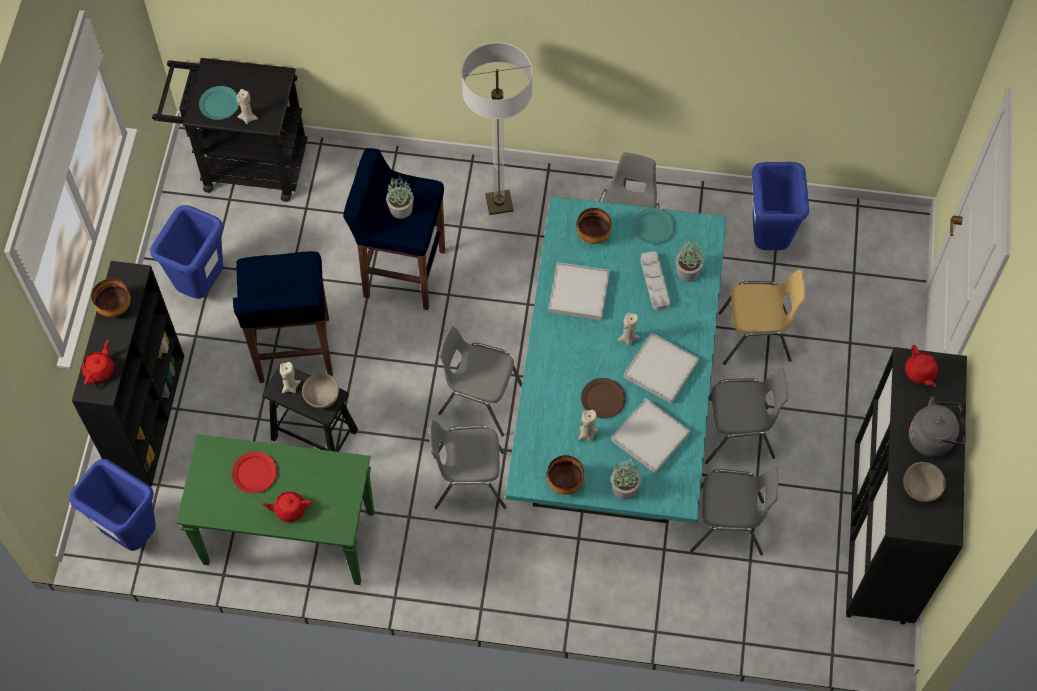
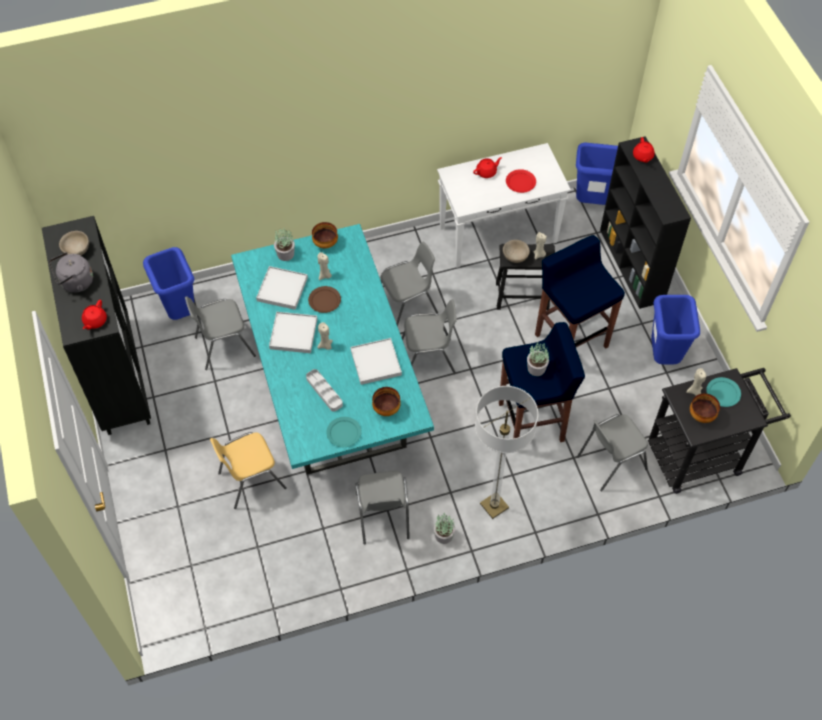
camera: 155 degrees right, 5 degrees down
bowl [92,279,131,317] -> bowl moved to [690,393,720,423]
green console table [176,434,374,585] -> white console table [437,143,571,268]
potted plant [676,240,704,282] -> potted plant moved to [433,512,455,544]
grey chair [705,368,788,464] -> grey chair moved to [577,414,648,491]
blue trash can [752,162,809,250] -> blue trash can moved to [143,247,194,320]
red teapot [905,345,938,387] -> red teapot turned 120 degrees counterclockwise [82,300,107,330]

